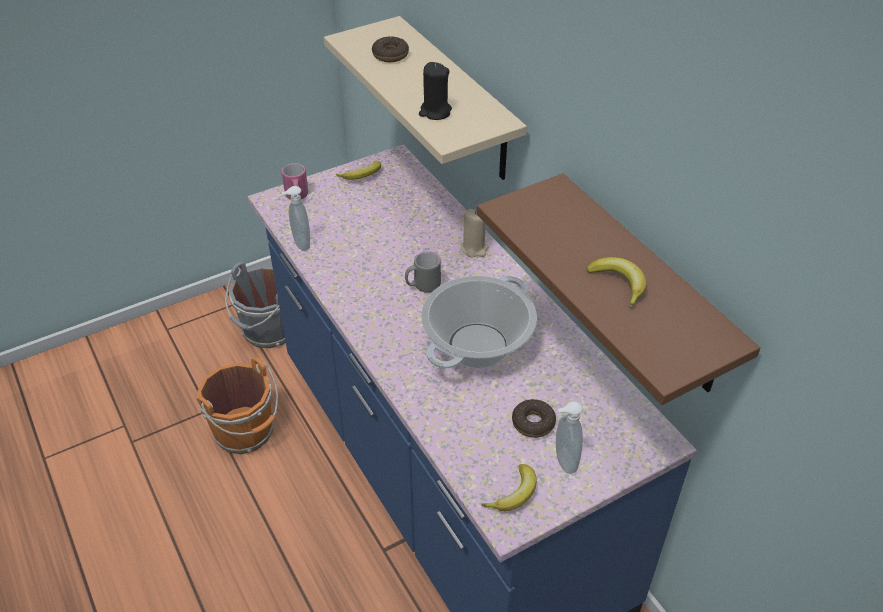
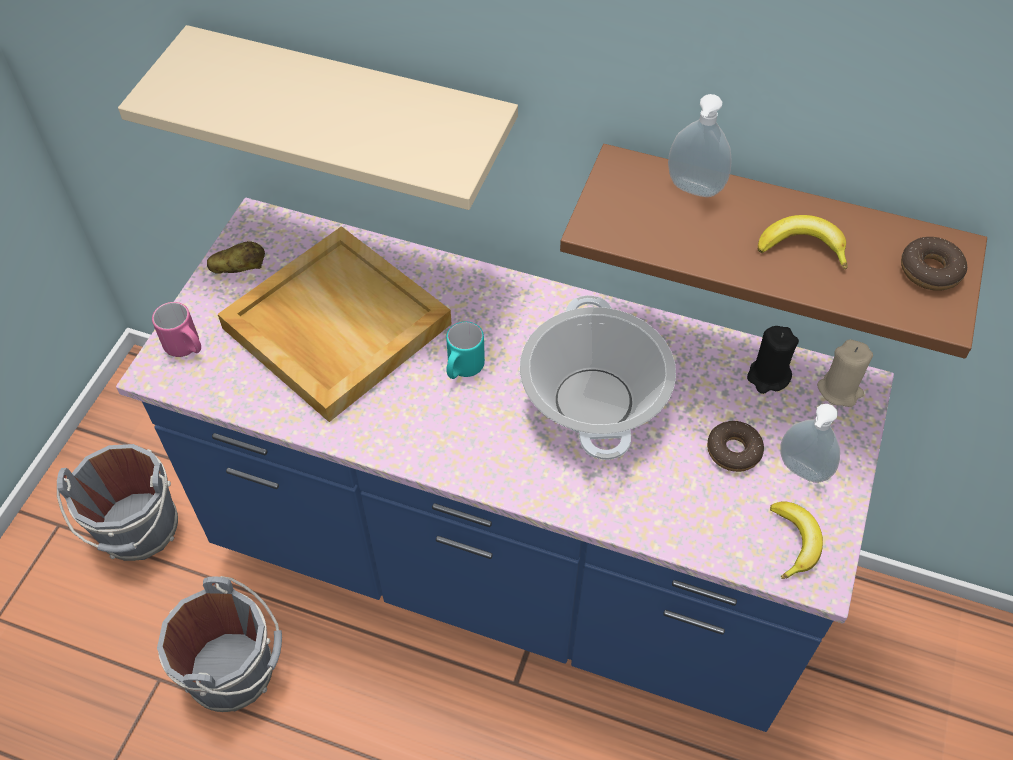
camera: 40 degrees left, 10 degrees up
orange bucket [197,357,278,454] -> grey bucket [157,576,282,712]
soap dispenser [282,186,310,251] -> soap dispenser moved to [668,94,732,197]
banana [336,161,381,180] -> potato [207,241,265,274]
donut [372,36,409,62] -> donut moved to [901,237,967,291]
grey mug [405,252,441,293] -> turquoise mug [446,321,485,379]
black candle [419,62,452,120] -> black candle moved to [747,326,799,394]
beige candle [461,209,488,258] -> beige candle moved to [817,339,873,407]
none -> beige tray [218,226,451,422]

